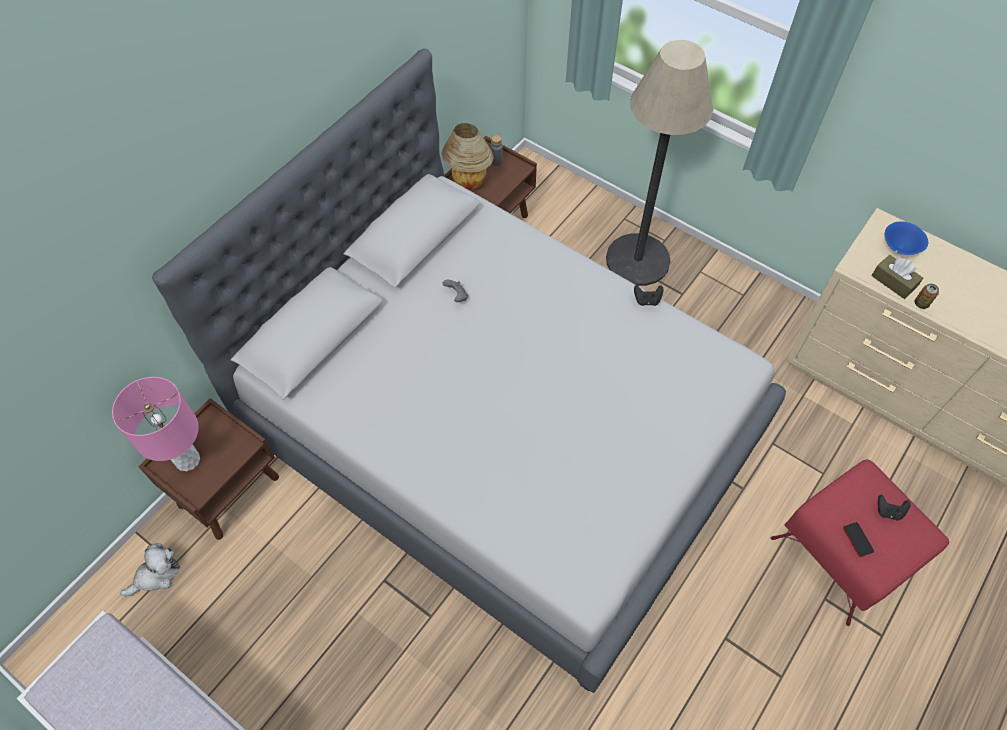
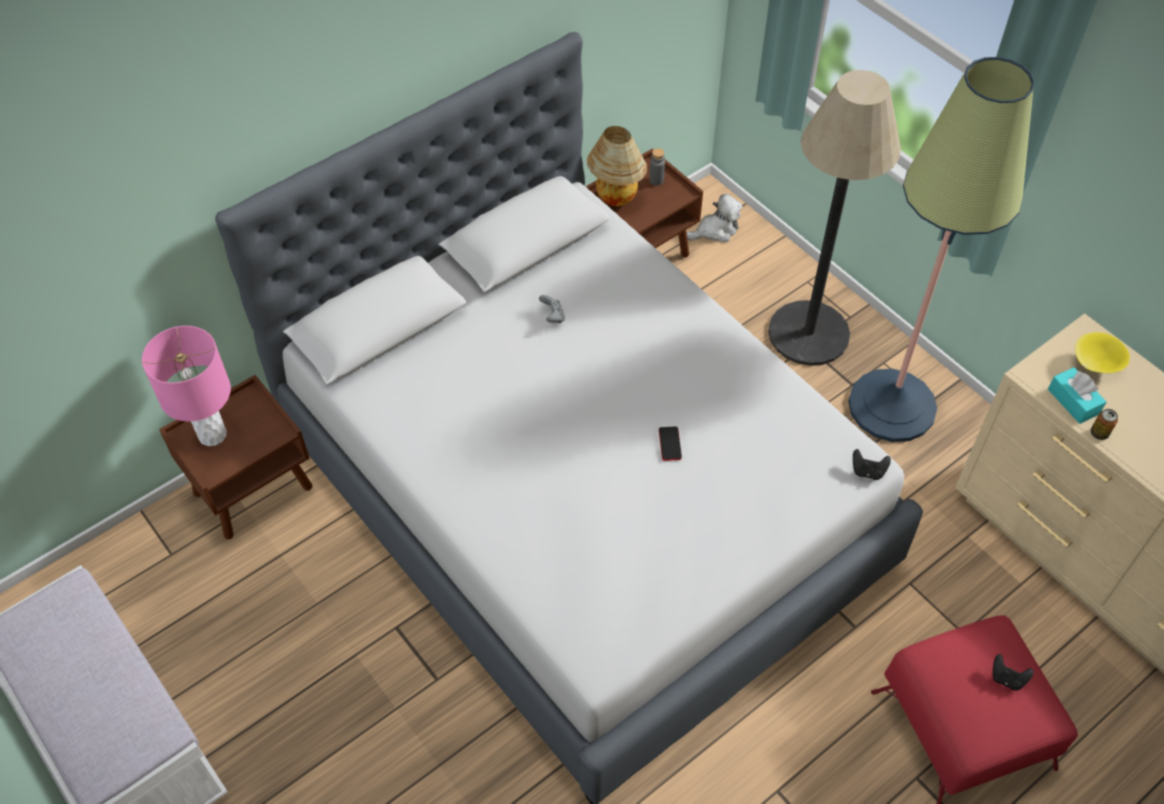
camera: 15 degrees right, 5 degrees down
plush toy [120,543,180,596] -> plush toy moved to [687,194,742,242]
black game controller [634,285,663,306] -> black game controller moved to [853,449,891,480]
phone [843,522,874,557] -> phone moved to [659,426,682,461]
brown tissue box [871,255,923,299] -> turquoise tissue box [1048,367,1106,424]
blue bowl [885,221,928,255] -> yellow bowl [1075,332,1130,373]
none -> floor lamp [848,57,1035,442]

